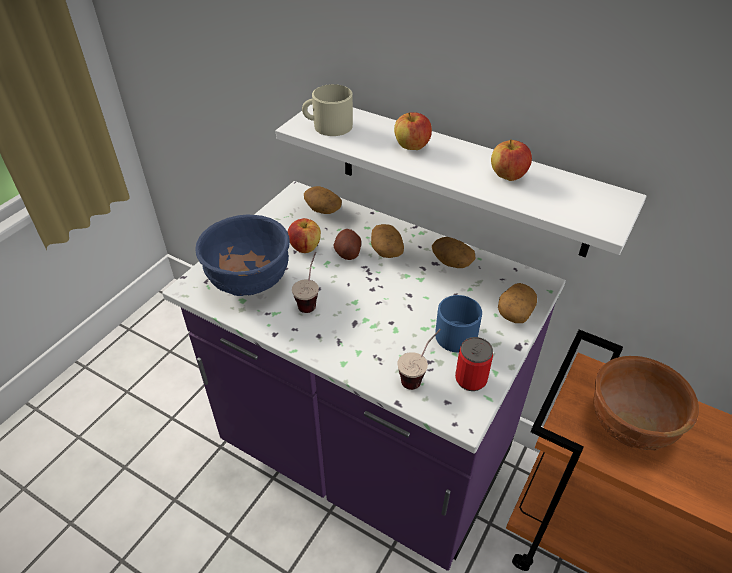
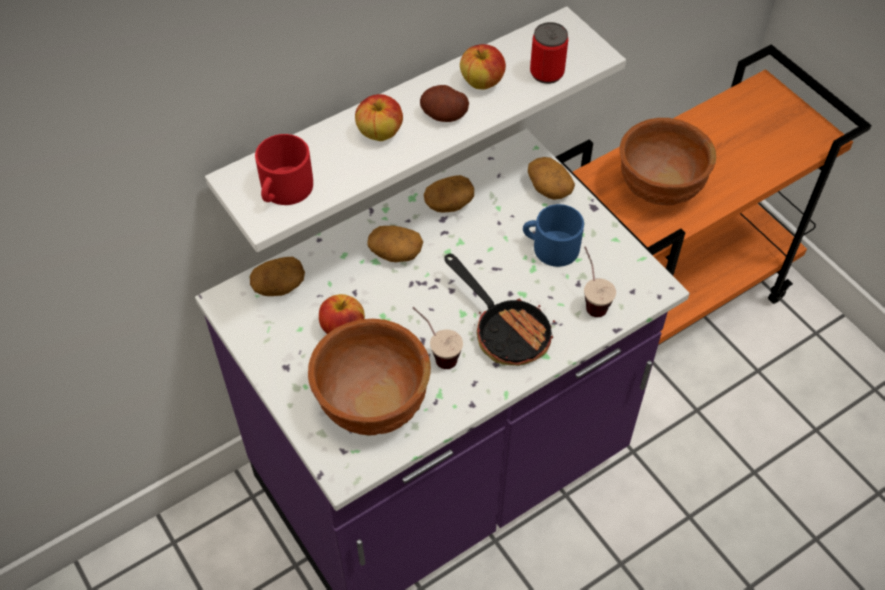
camera: 65 degrees left, 10 degrees up
blue bowl [195,214,290,296] -> brown bowl [308,319,431,435]
beige mug [302,84,353,136] -> red mug [255,134,313,205]
potato [334,229,361,260] -> potato moved to [420,85,469,122]
can [455,337,493,391] -> can moved to [530,22,568,84]
none -> frying pan [444,254,555,366]

